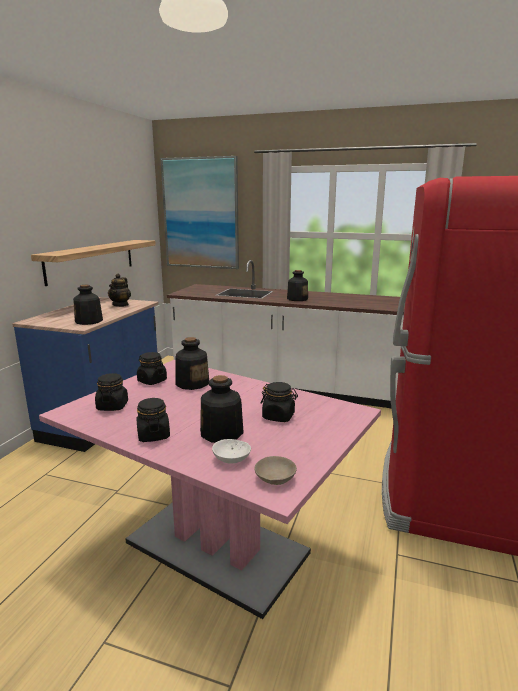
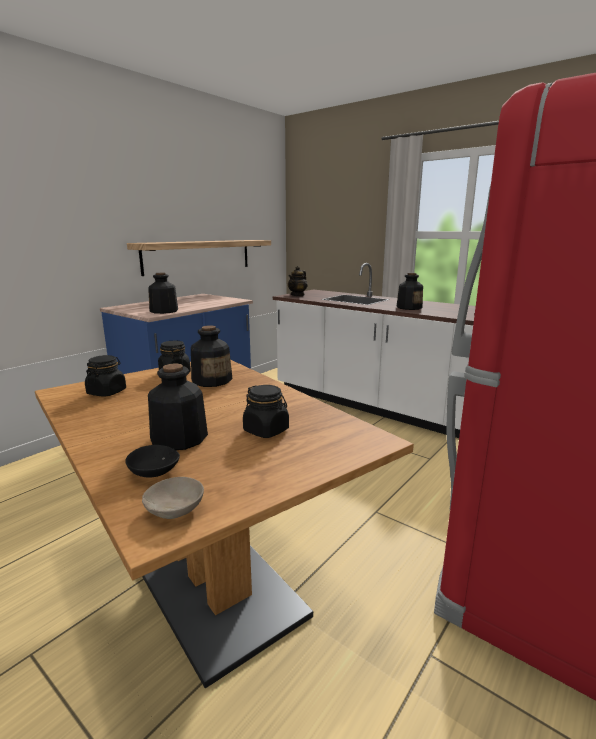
camera: 20 degrees right, 0 degrees up
pink dining table [39,360,381,619] -> brown dining table [35,360,414,689]
teapot [108,274,131,307] -> teapot moved to [288,266,308,296]
black jar [136,398,170,442] -> none
picture [161,156,239,269] -> none
white bowl [212,439,251,464] -> black bowl [125,445,180,477]

